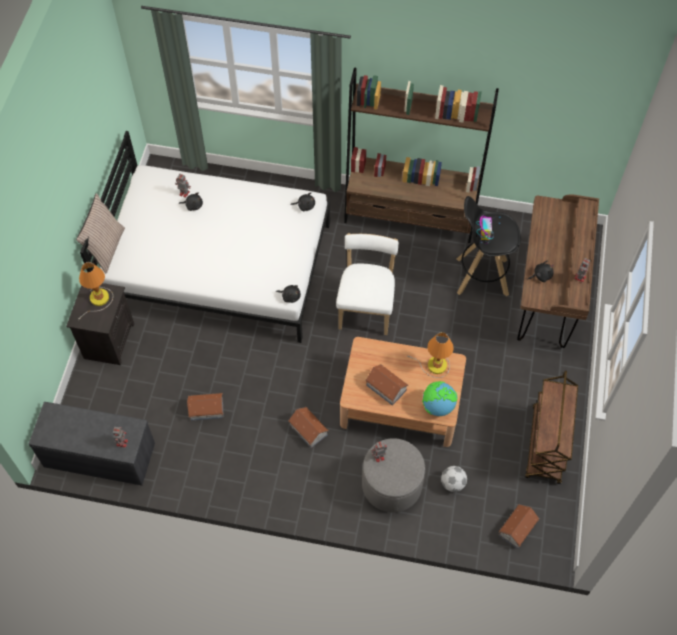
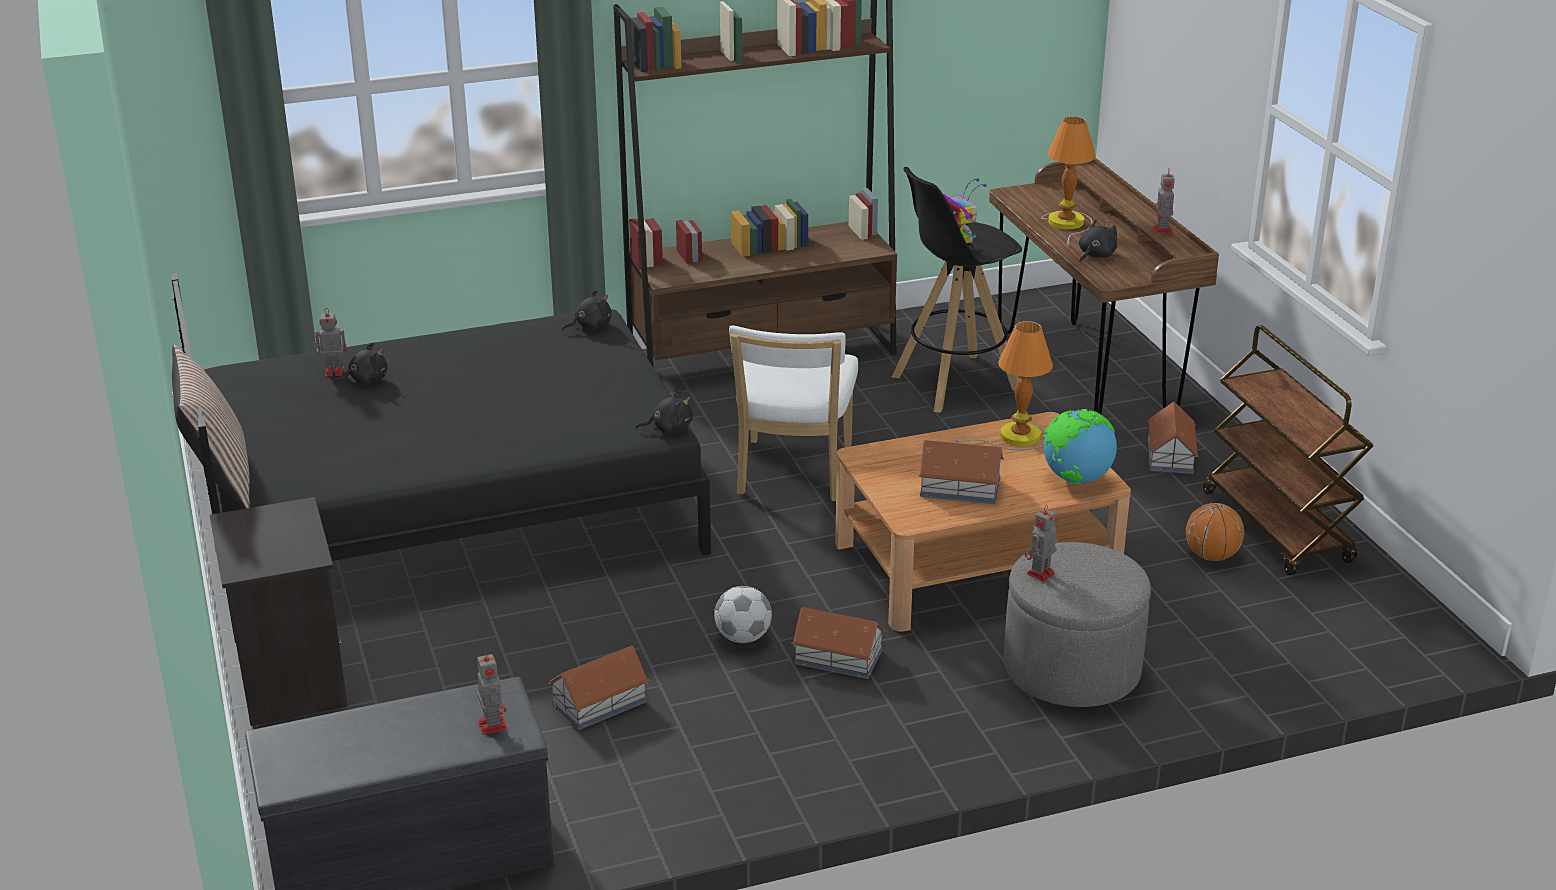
camera: 30 degrees left, 30 degrees down
table lamp [78,262,113,320] -> table lamp moved to [1041,116,1096,246]
white bed [80,131,330,343] -> black bed [171,273,711,643]
white chair [336,233,399,335] -> white chair turned 150 degrees counterclockwise [729,325,858,501]
football [441,466,467,492] -> football moved to [714,586,772,643]
toy house [498,504,539,549] -> toy house moved to [1147,402,1199,474]
none -> basketball [1186,503,1244,561]

